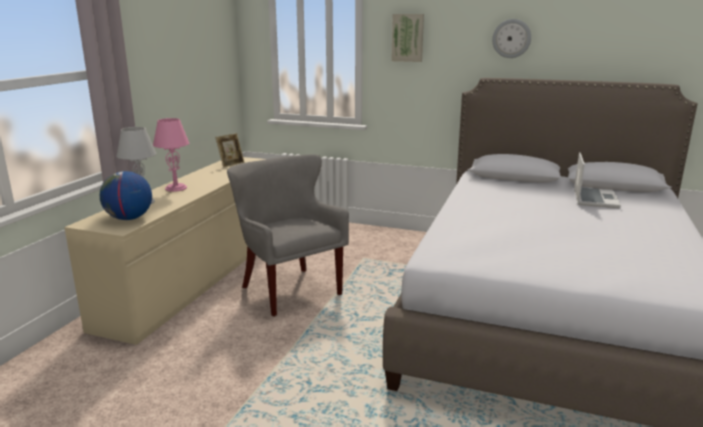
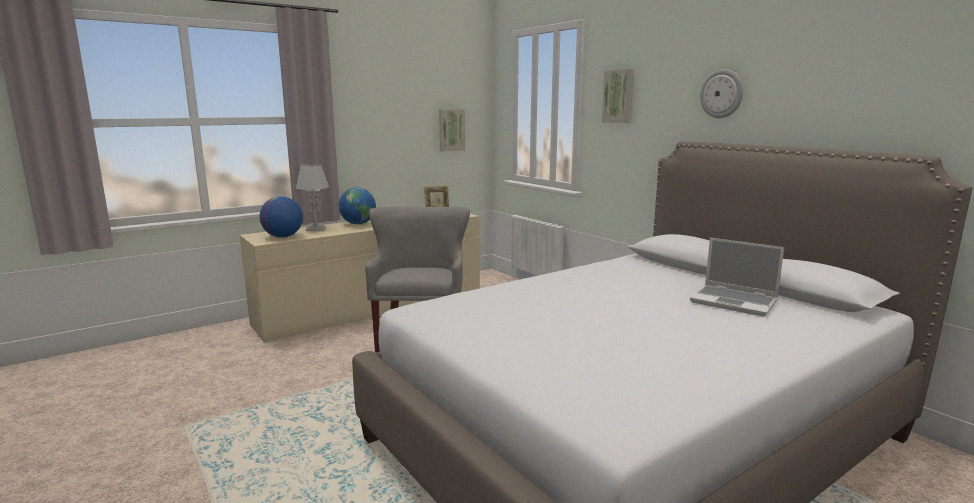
camera: 35 degrees right, 5 degrees down
pink table lamp [153,118,189,192] -> globe [339,187,376,224]
laptop [574,152,621,208] -> laptop turned 75 degrees clockwise [690,238,784,317]
none -> picture [439,109,465,152]

